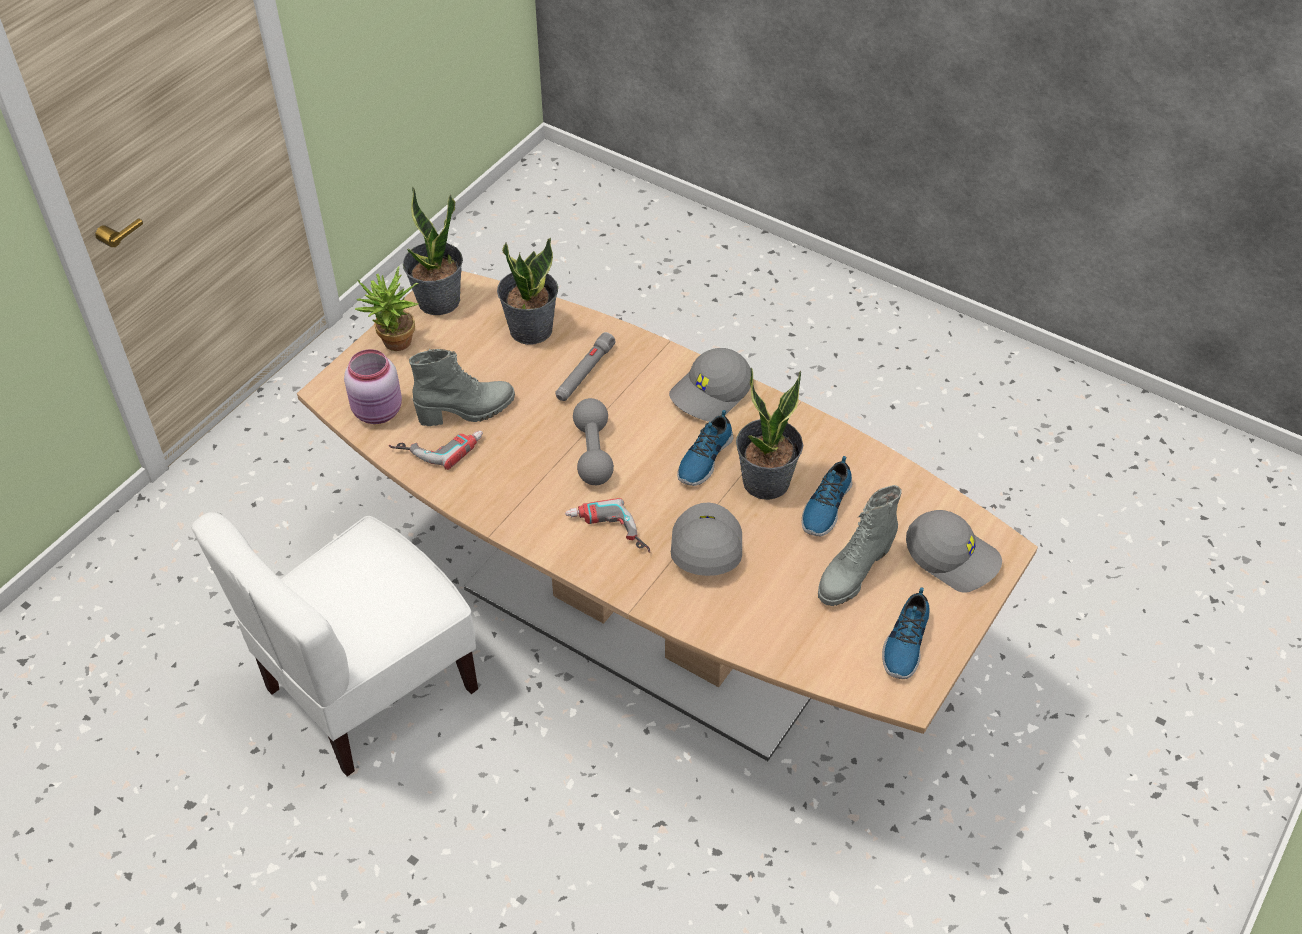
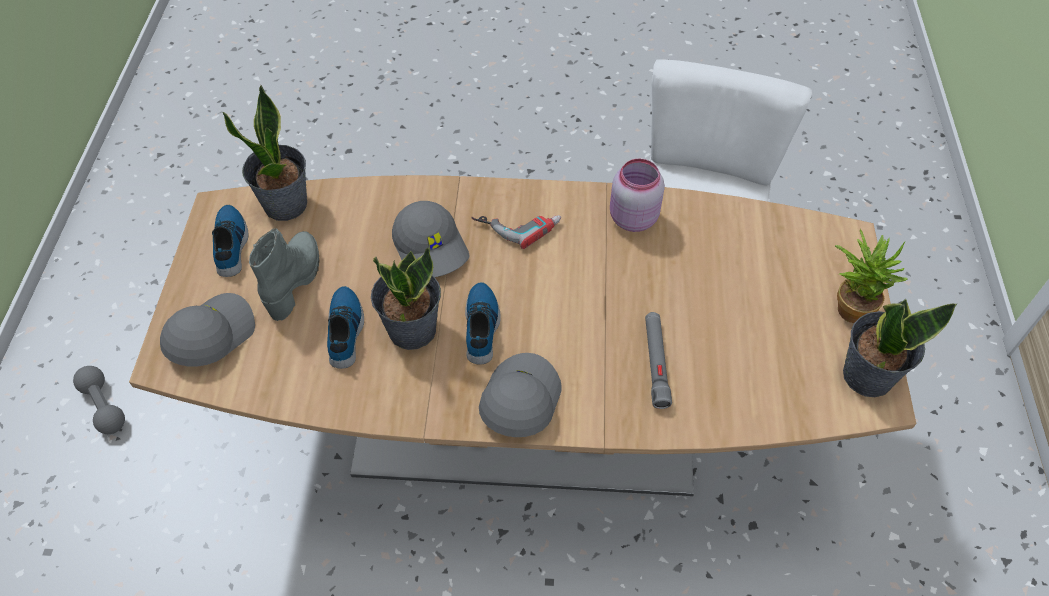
camera: 150 degrees right, 5 degrees up
pink jar [344,349,402,424] -> pink jar moved to [610,159,665,232]
power drill [389,431,483,470] -> none
grey boot [409,349,515,426] -> none
potted plant [497,238,558,345] -> potted plant moved to [223,85,307,221]
grey dumbbell [573,398,614,485] -> grey dumbbell moved to [73,366,125,434]
grey cap [906,510,1002,593] -> grey cap turned 120 degrees clockwise [160,293,255,366]

